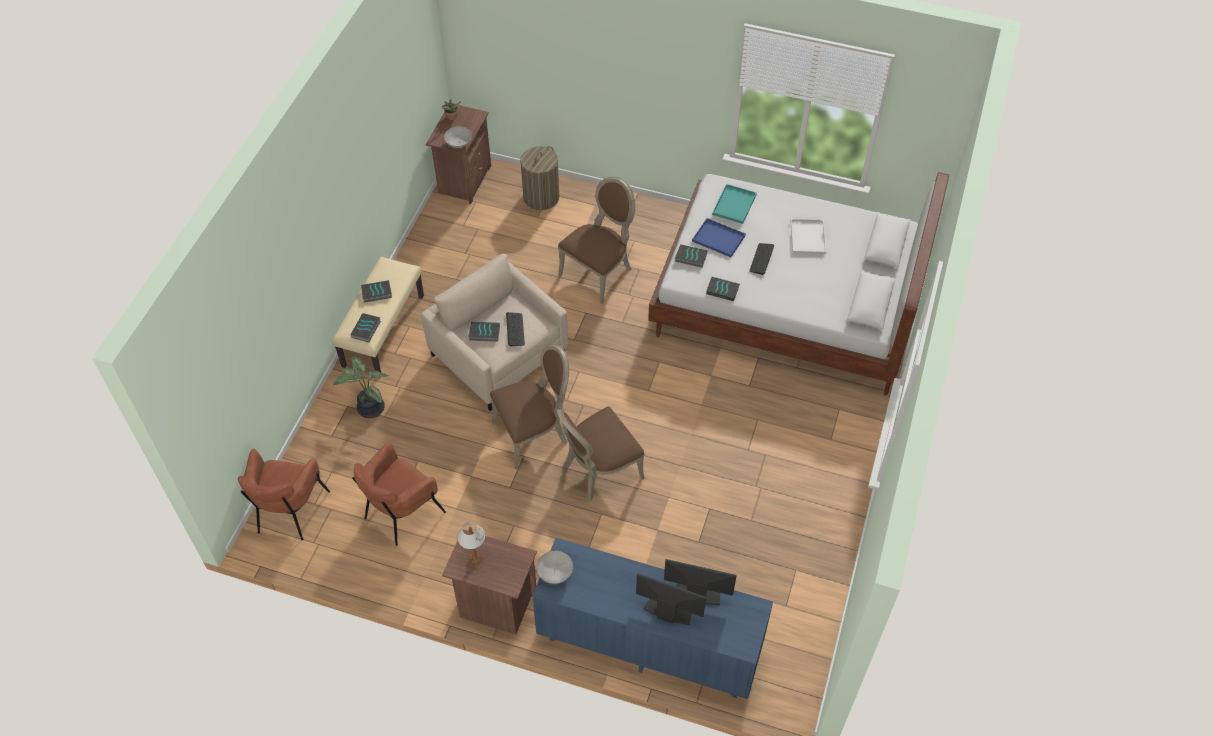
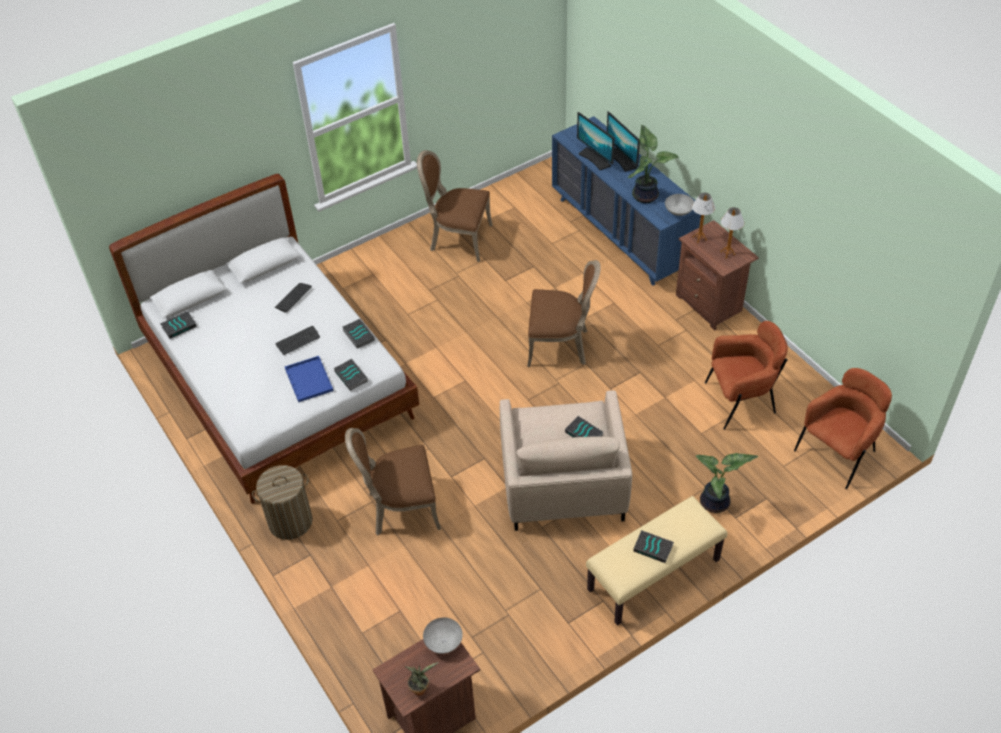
camera: 140 degrees left, 5 degrees down
book [350,313,381,342] -> book moved to [160,311,197,339]
brown chair [490,344,569,469] -> brown chair moved to [417,150,492,262]
keyboard [506,312,525,346] -> keyboard moved to [275,283,312,313]
laundry basket [520,146,559,210] -> laundry basket moved to [252,465,313,540]
turquoise tray [712,184,757,224] -> none
white tray [791,219,826,254] -> none
none -> potted plant [628,125,679,203]
none -> table lamp [692,193,715,243]

